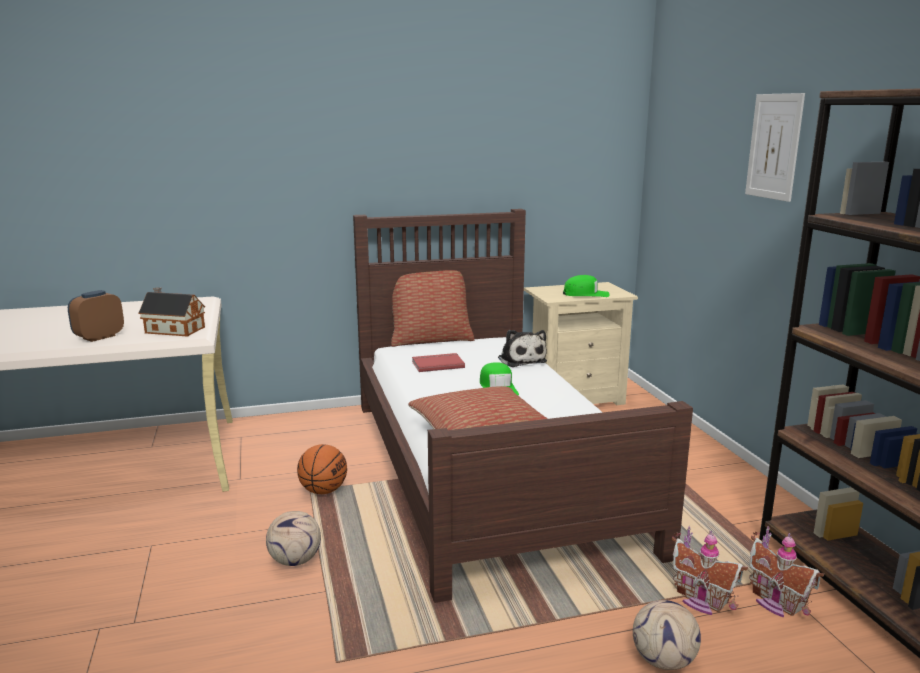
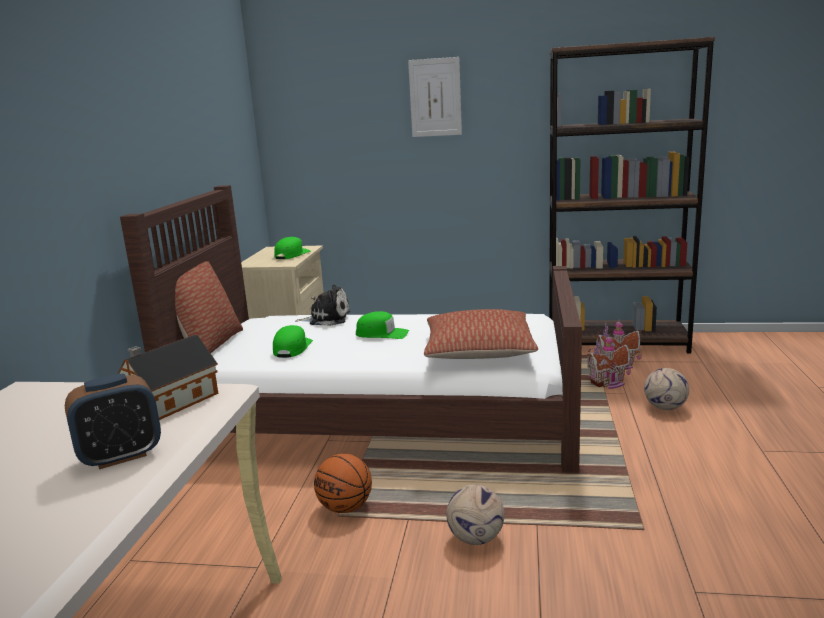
camera: 65 degrees left, 0 degrees up
alarm clock [68,290,124,342] -> alarm clock turned 90 degrees counterclockwise [65,373,161,469]
red book [412,353,465,372] -> green cap [273,325,313,358]

